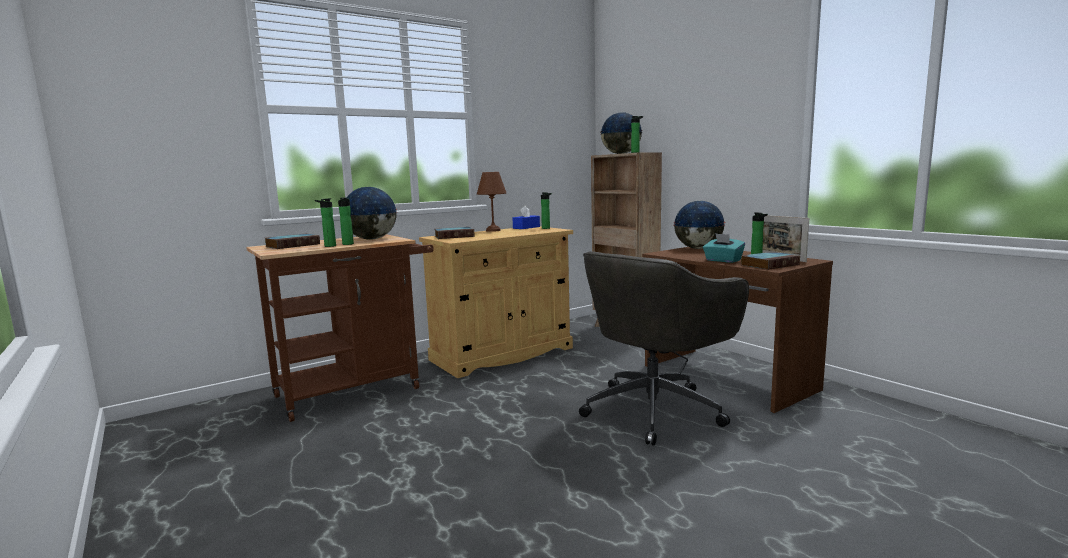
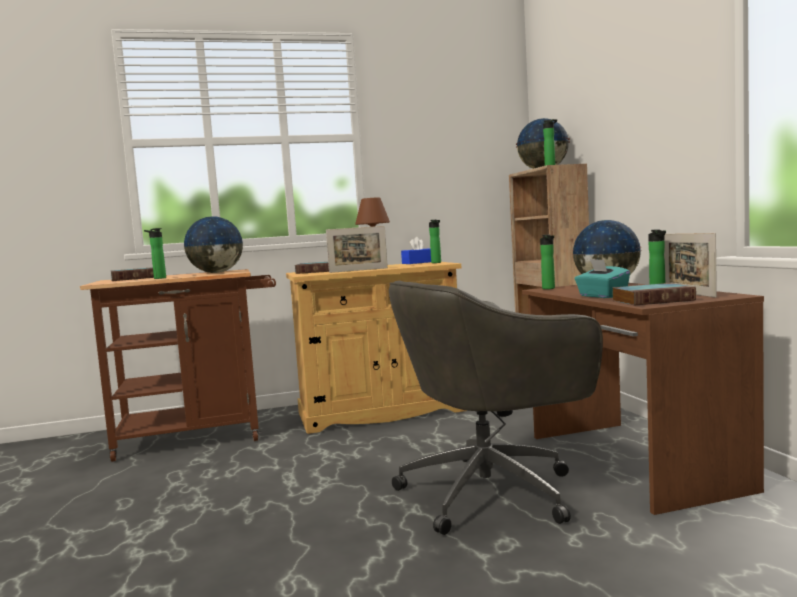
camera: 20 degrees right, 5 degrees down
bottle [338,197,354,245] -> bottle moved to [540,235,555,289]
none -> picture frame [326,226,388,273]

